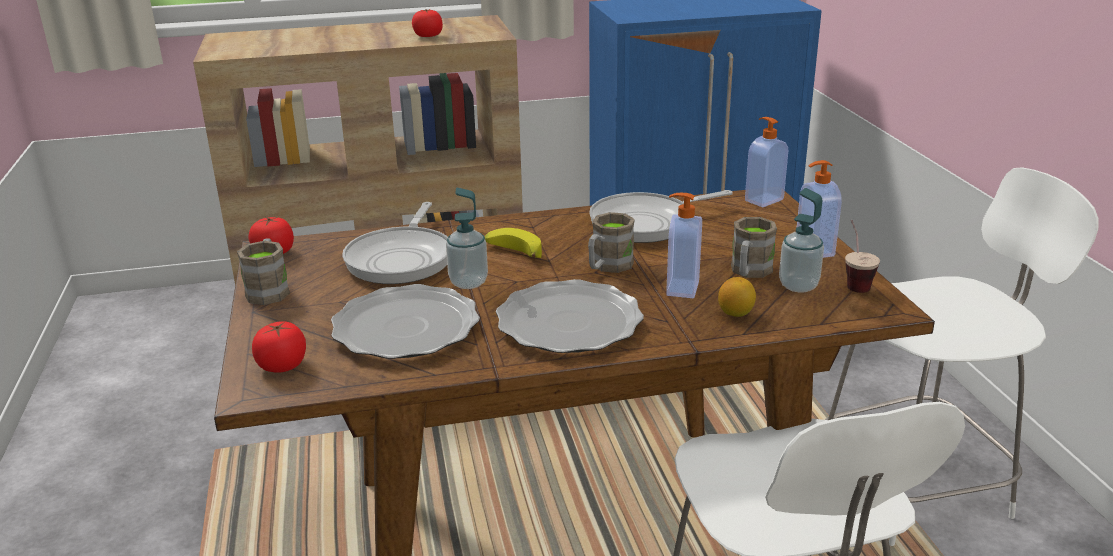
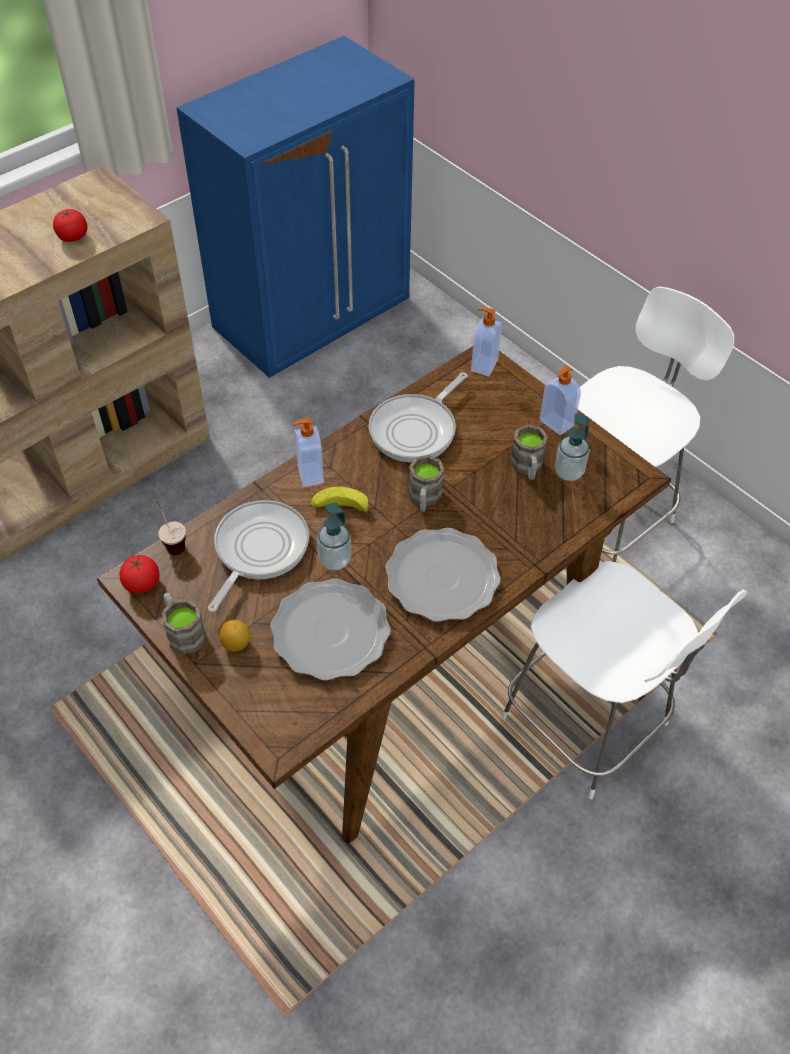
camera: 30 degrees left, 25 degrees up
tomato [252,321,306,373] -> none
frying pan [342,202,448,284] -> frying pan turned 135 degrees counterclockwise [208,500,309,612]
soap dispenser [666,193,702,298] -> soap dispenser moved to [293,418,324,487]
lemon [718,277,756,317] -> lemon moved to [219,620,250,651]
cup [845,220,880,293] -> cup moved to [154,496,186,555]

